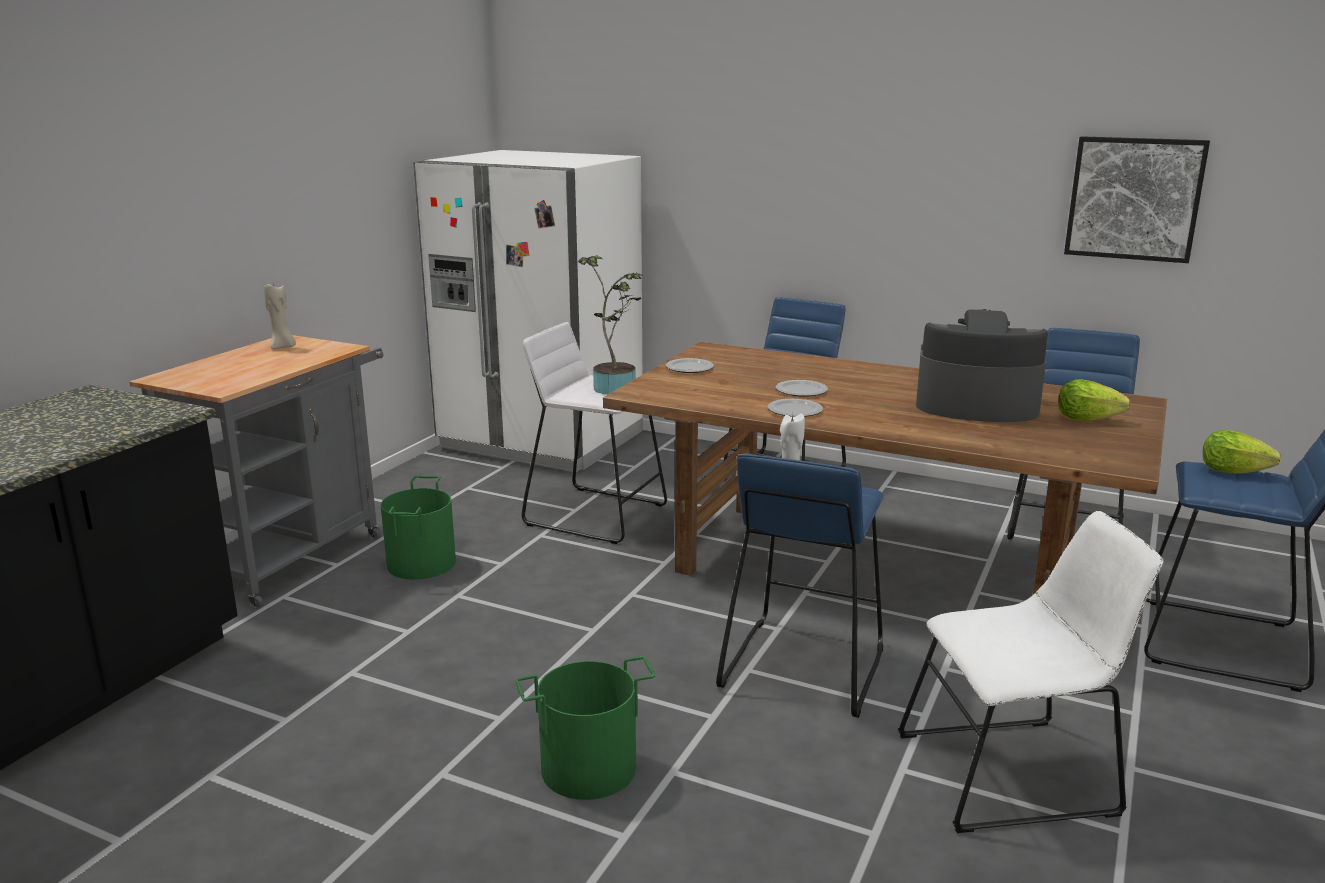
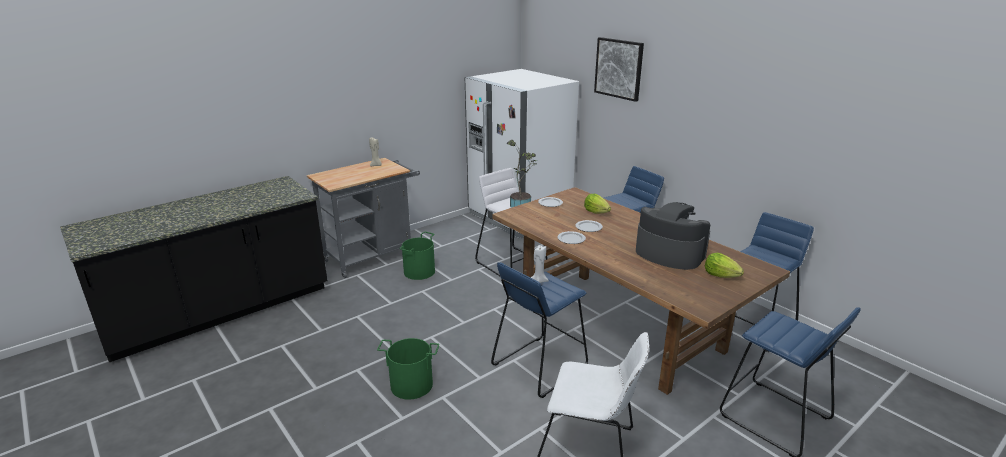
camera: 25 degrees right, 5 degrees up
picture [1064,136,1210,263] -> picture moved to [594,37,644,102]
lettuce [1203,430,1281,474] -> lettuce moved to [584,194,611,214]

